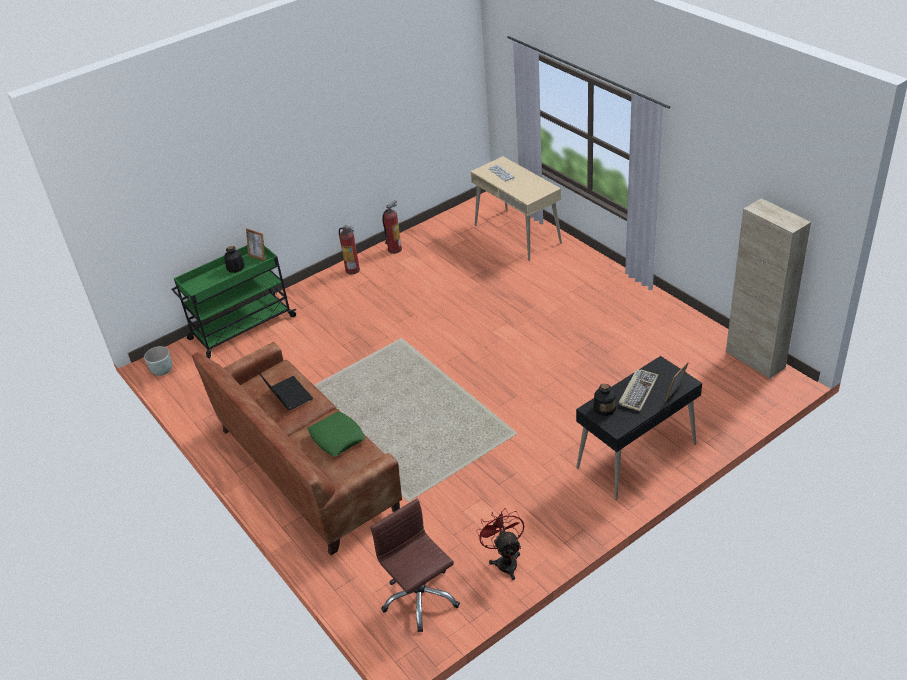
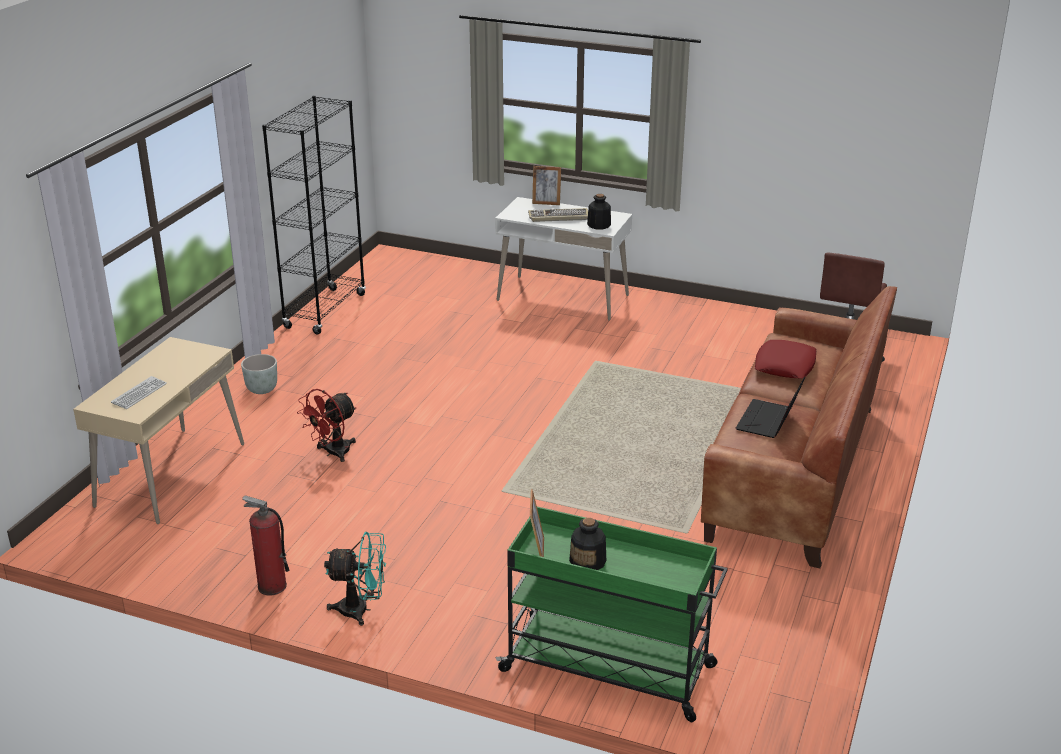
camera: 125 degrees left, 10 degrees down
grey planter [144,346,172,376] -> grey planter moved to [241,354,277,394]
green pillow [307,412,366,456] -> red pillow [755,340,817,379]
fire extinguisher [339,225,360,275] -> turquoise fan [324,532,386,626]
red fan [476,508,524,580] -> red fan moved to [297,389,357,462]
black desk [576,356,702,500] -> white desk [495,197,632,321]
beige cabinet [726,198,811,379] -> none
none -> black bookcase [262,96,366,334]

